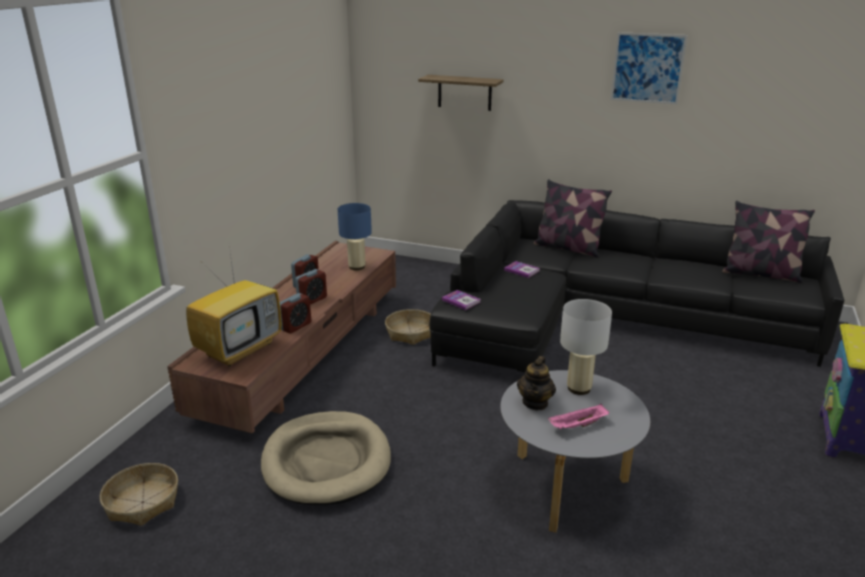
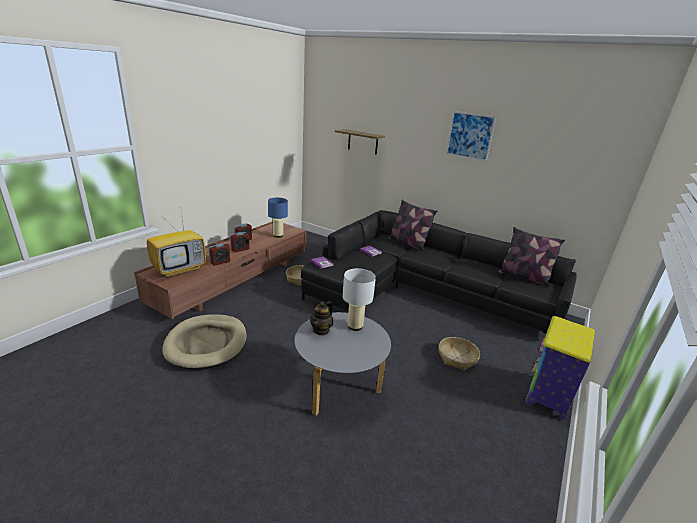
camera: 10 degrees right, 0 degrees up
basket [100,463,178,526] -> basket moved to [439,337,480,371]
pink tray [548,404,609,429] -> none

